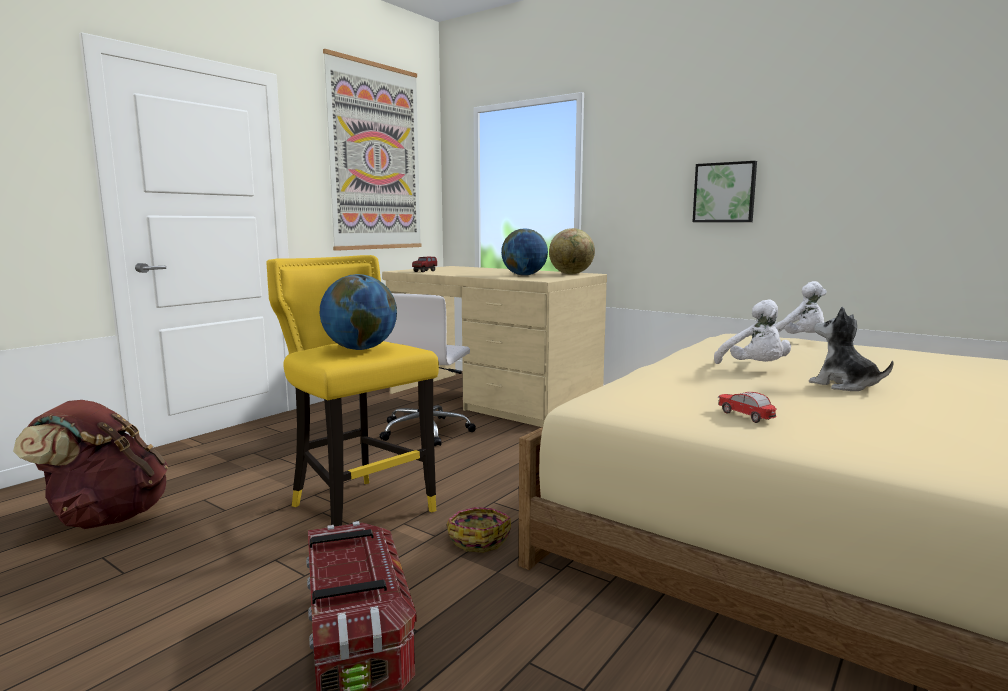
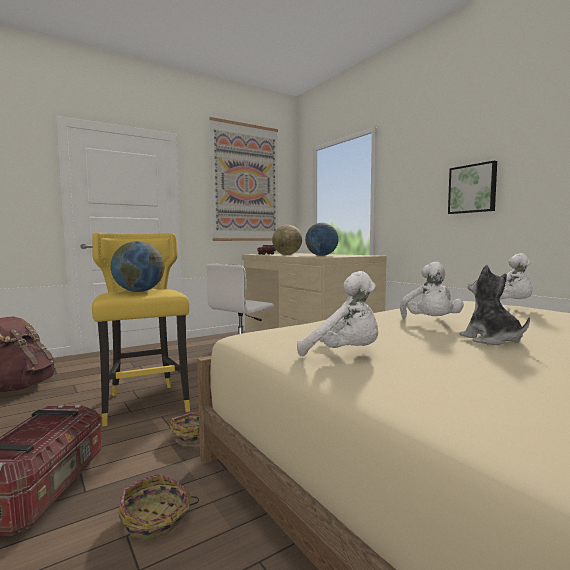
camera: 20 degrees right, 5 degrees down
globe [549,228,595,274] -> globe moved to [272,225,302,255]
toy car [718,392,777,423] -> white plush toy [297,271,378,356]
none -> basket [119,474,199,539]

